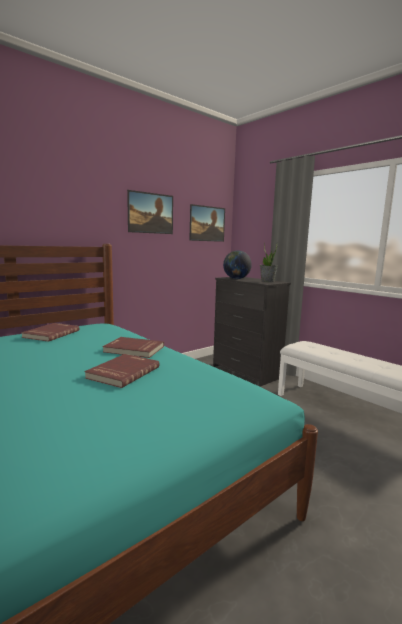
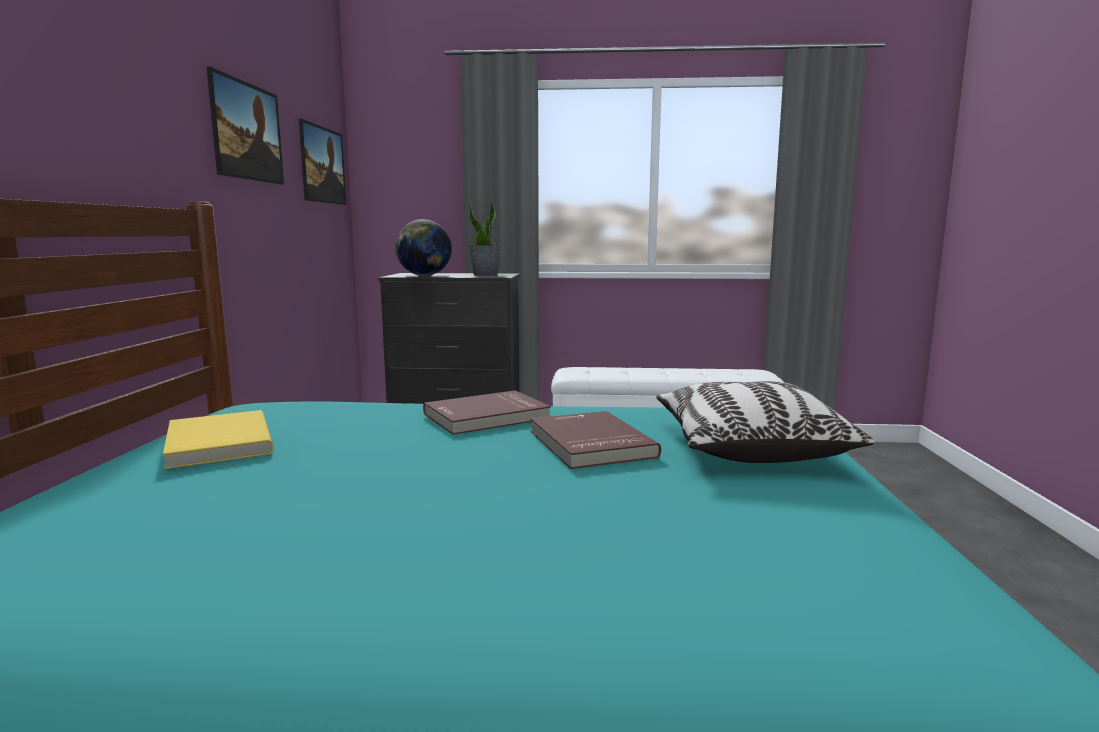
camera: 45 degrees left, 0 degrees up
red book [21,323,79,342] -> yellow book [163,410,273,469]
none -> pillow [656,381,875,463]

